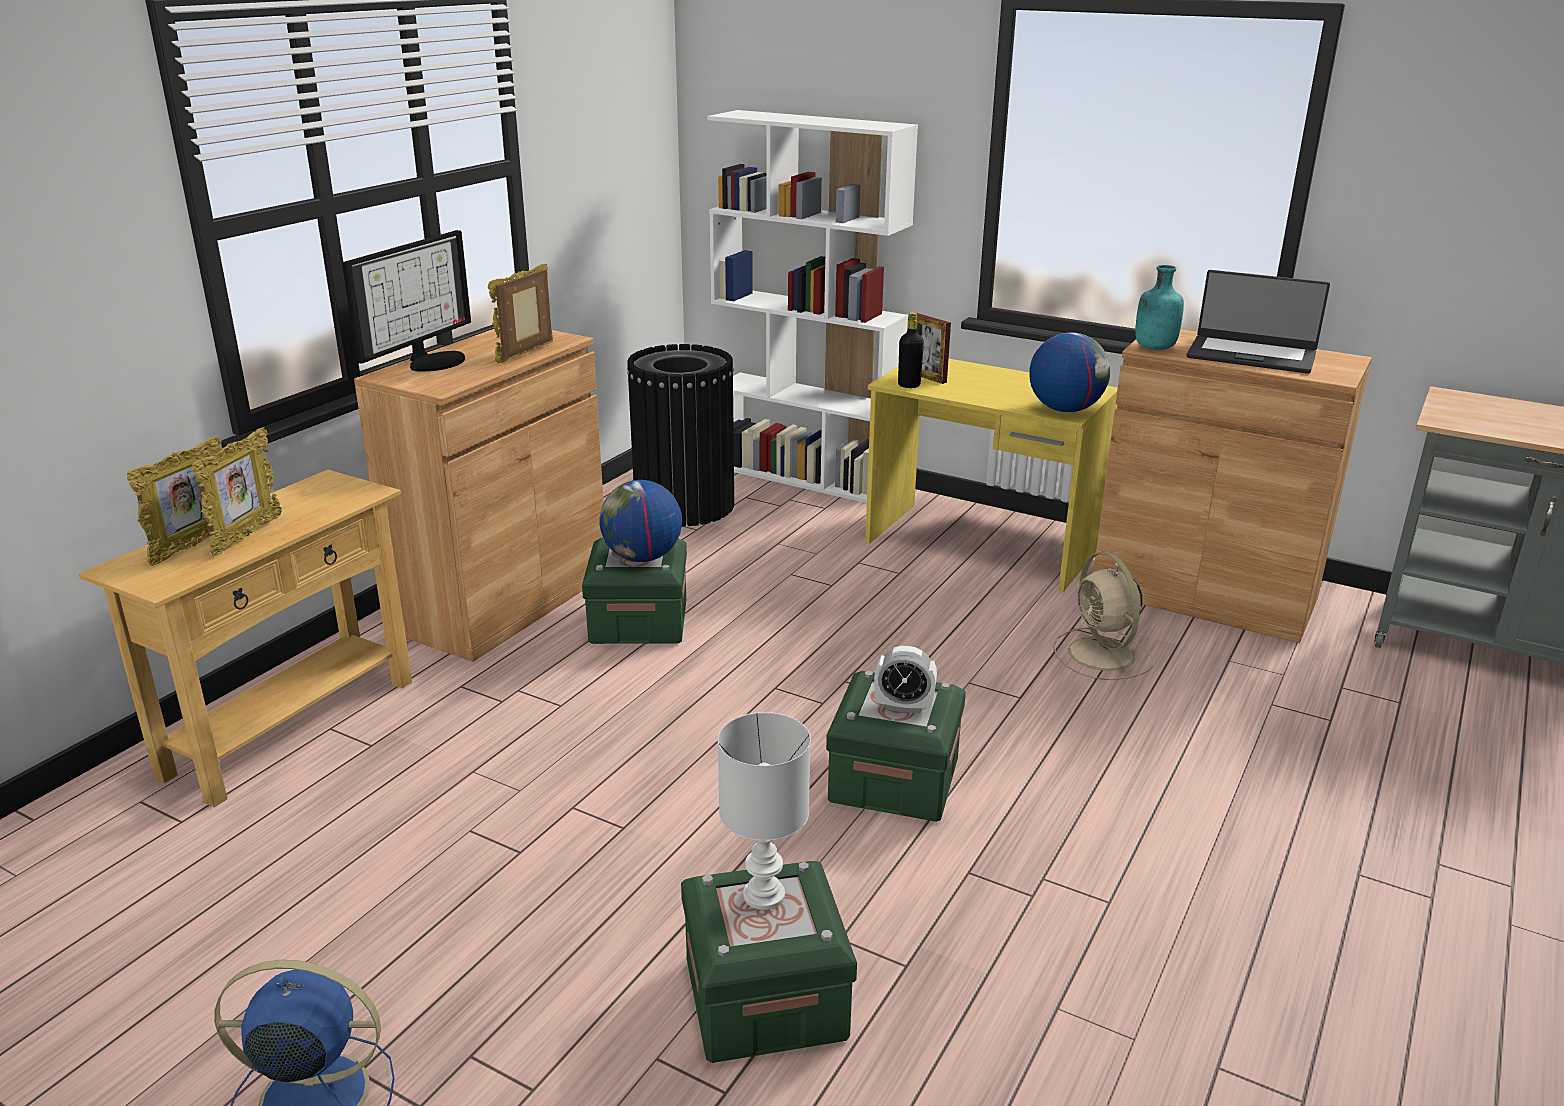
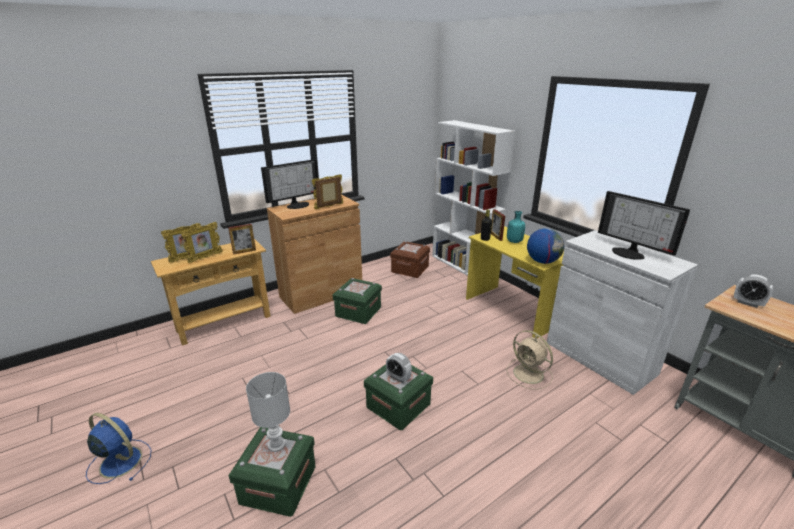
camera: 25 degrees right, 0 degrees up
globe [599,480,682,562] -> none
black trash can [627,344,734,526] -> brown storage box [390,241,430,278]
beige fan [1053,552,1154,680] -> beige fan turned 45 degrees counterclockwise [506,330,553,390]
brown cabinet [1093,329,1372,643] -> white cabinet [547,230,698,395]
turquoise bottle [1135,265,1184,350] -> turquoise bottle moved to [507,211,525,243]
laptop [1186,270,1330,373] -> monitor [598,191,690,260]
none -> picture frame [228,224,256,254]
none -> alarm clock [734,274,773,308]

